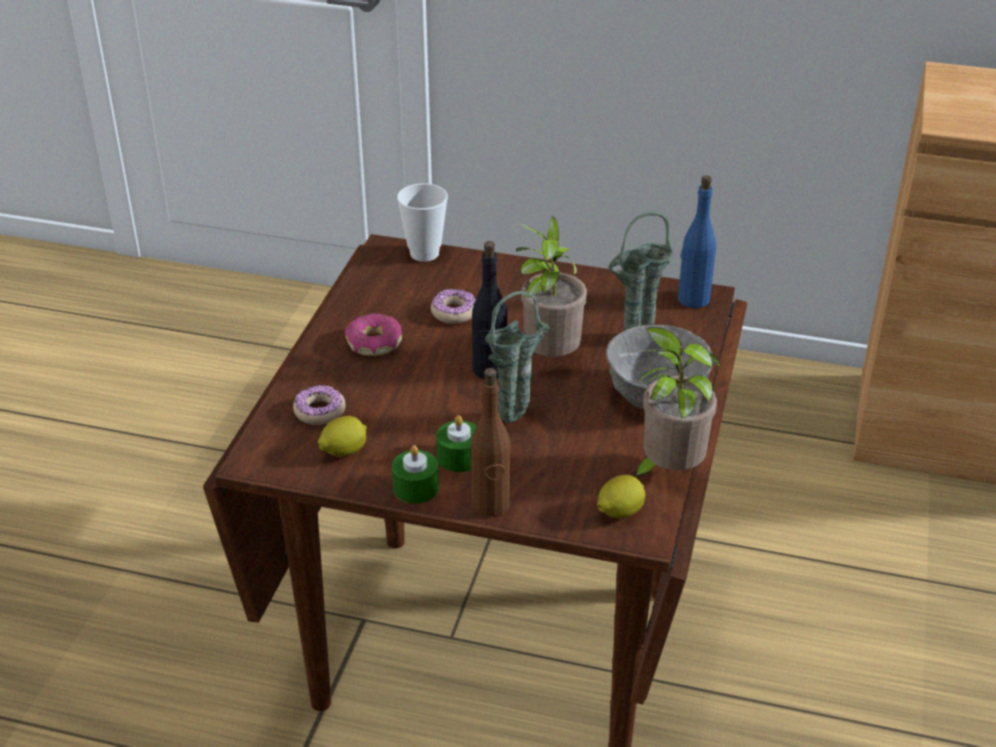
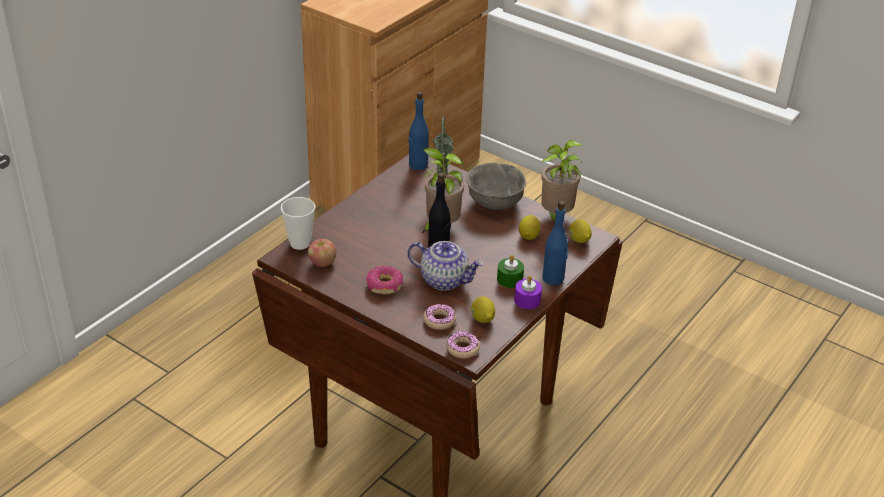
camera: 70 degrees left, 0 degrees up
green candle [392,445,439,504] -> purple candle [514,276,542,309]
donut [431,289,476,324] -> donut moved to [446,331,480,358]
brown bottle [471,368,511,516] -> blue bottle [542,201,568,285]
green vase [485,291,550,423] -> none
none -> apple [308,239,336,267]
none -> teapot [407,241,484,291]
none -> lemon [519,215,541,240]

